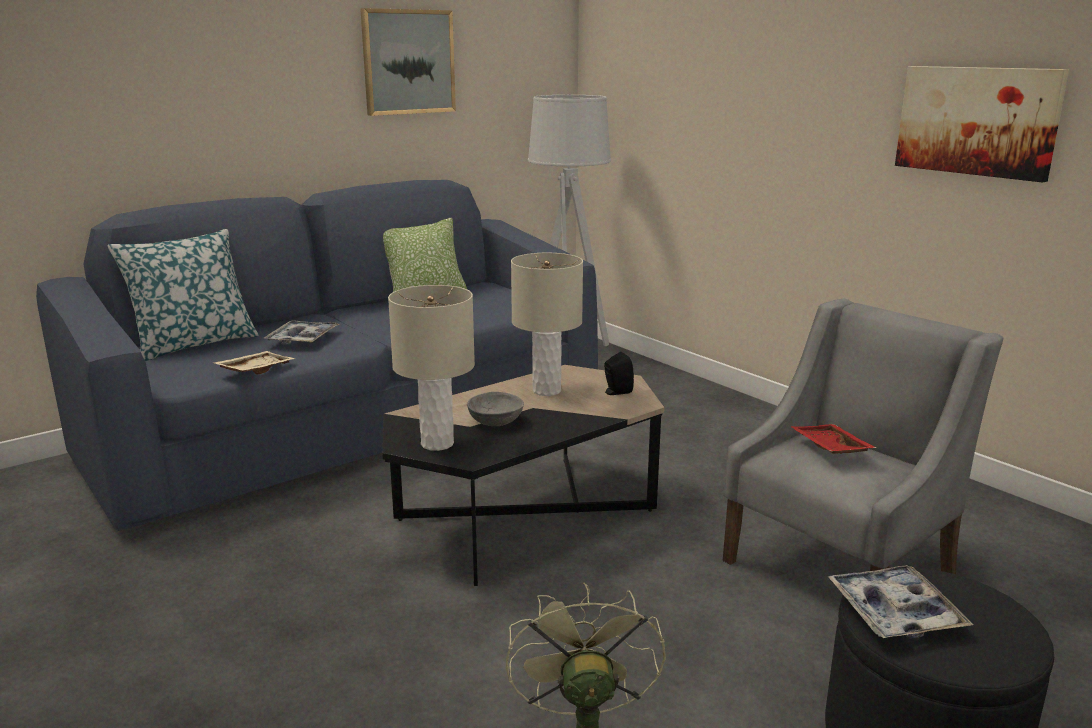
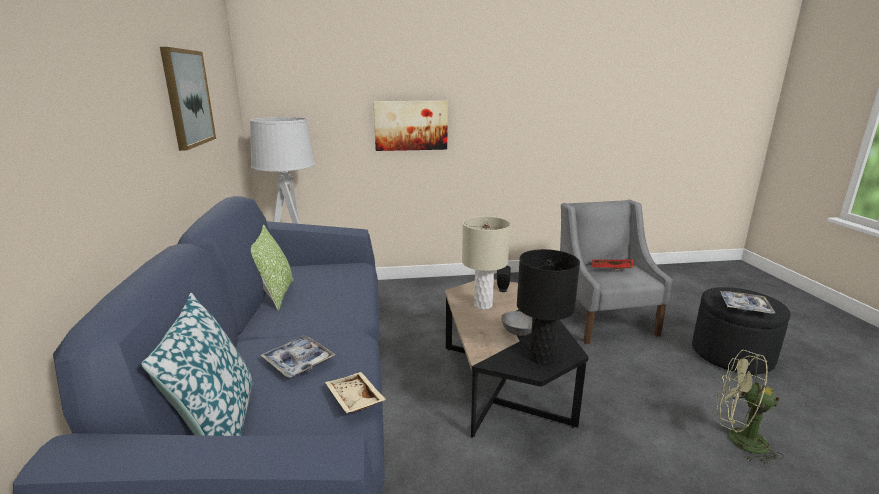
camera: 60 degrees left, 0 degrees up
beige table lamp [388,285,475,451] -> black table lamp [517,249,580,364]
picture [895,66,1069,182] -> picture moved to [373,101,448,151]

